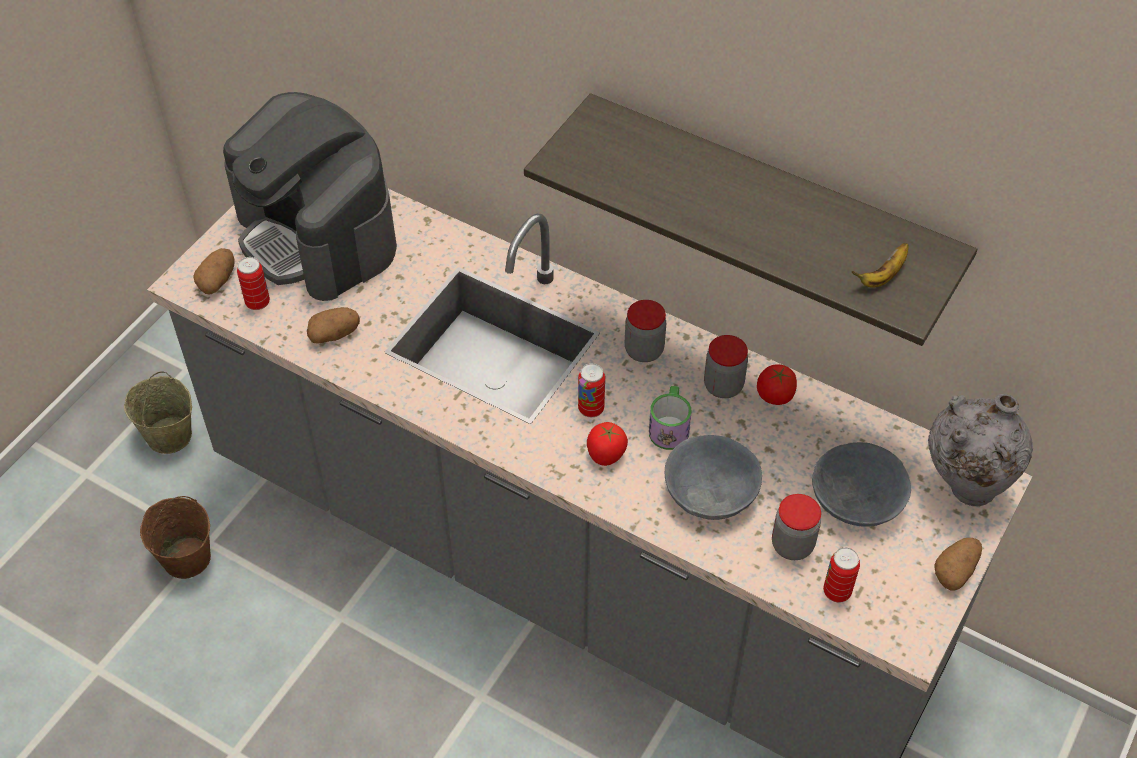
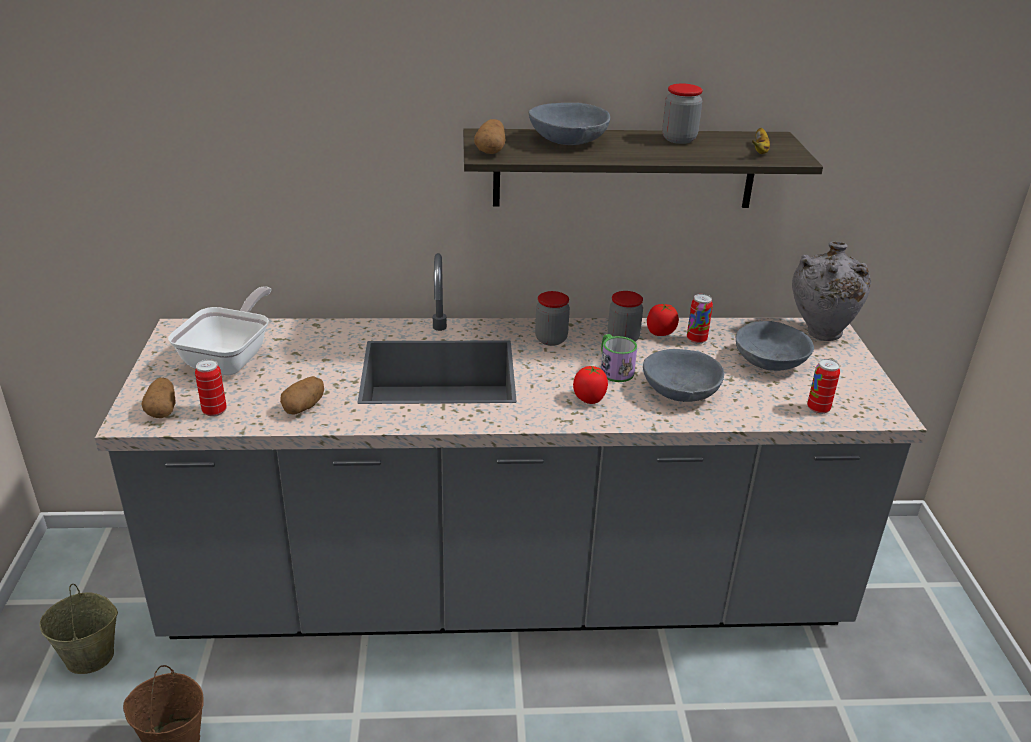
camera: 35 degrees left, 20 degrees down
coffee machine [223,92,397,301] -> frying pan [168,286,271,375]
can [578,363,605,417] -> can moved to [687,294,713,344]
jar [772,494,821,560] -> jar moved to [662,84,703,144]
potato [934,538,982,591] -> potato moved to [474,119,505,154]
none -> grey bowl [529,103,610,145]

